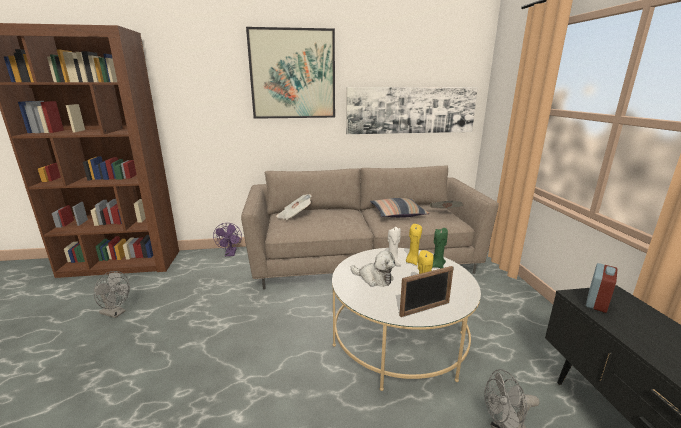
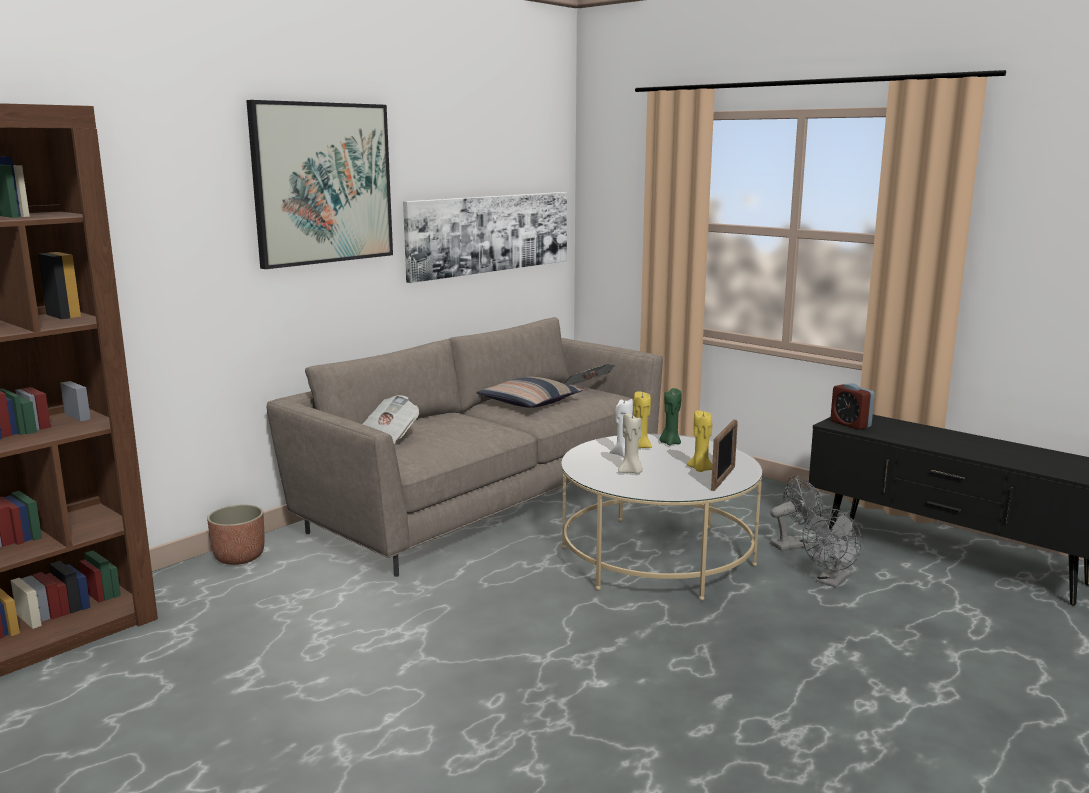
camera: 40 degrees left, 5 degrees down
grey fan [94,271,130,318] -> grey fan moved to [770,476,823,551]
purple fan [213,223,242,256] -> planter [207,505,264,565]
plush toy [350,251,395,287] -> beige candle [618,414,643,473]
alarm clock [586,263,618,313] -> alarm clock turned 150 degrees clockwise [830,384,875,430]

